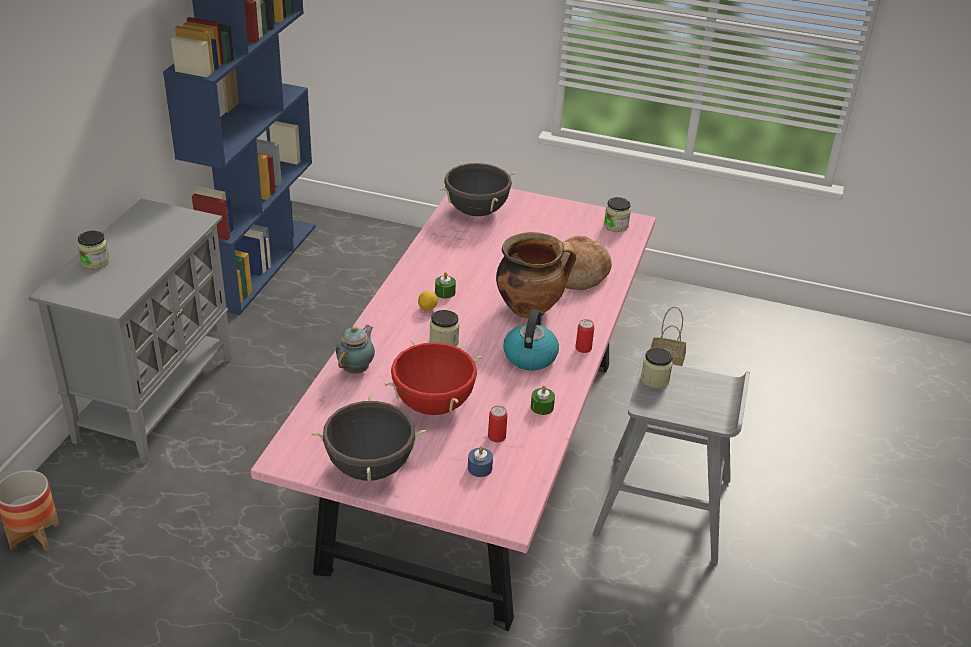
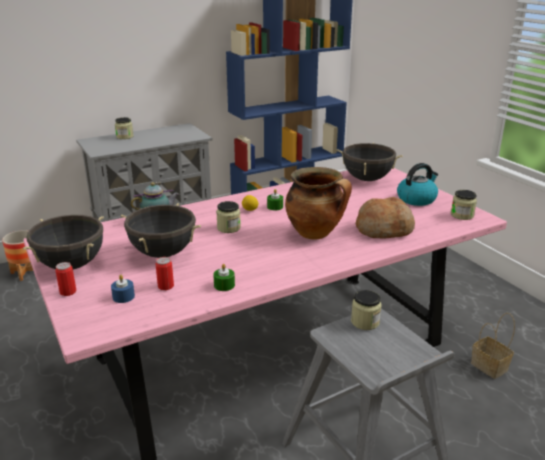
camera: 45 degrees right, 10 degrees down
red cooking pot [385,340,482,415] -> black cooking pot [121,203,201,258]
kettle [503,309,559,370] -> kettle moved to [397,163,438,206]
can [576,319,594,353] -> can moved to [55,262,77,296]

